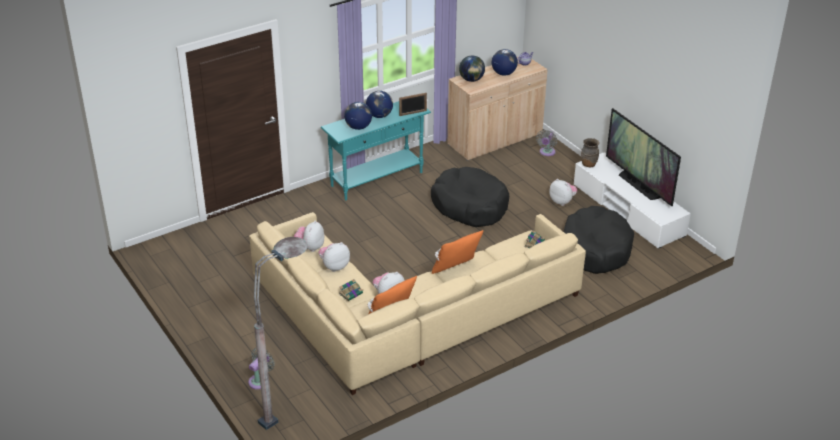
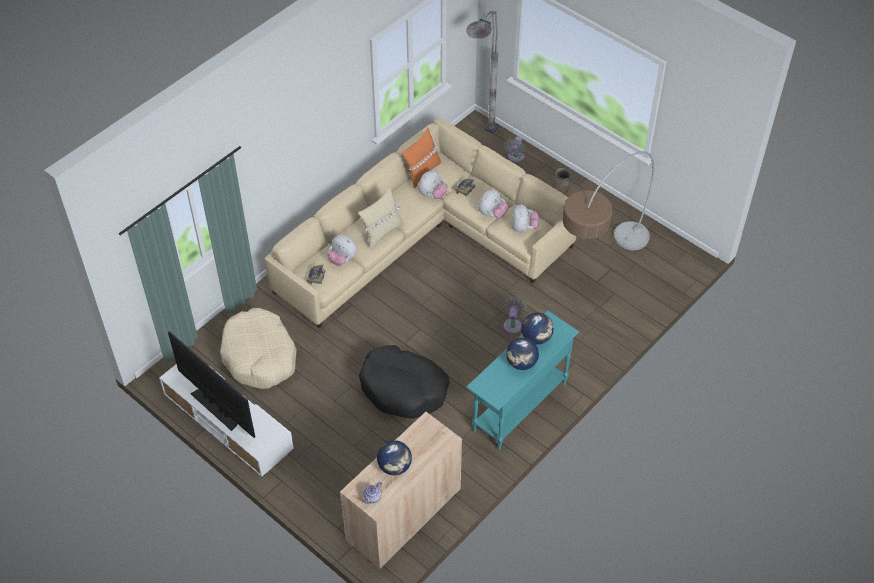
camera: 165 degrees right, 15 degrees up
picture frame [399,93,427,116] -> none
orange pillow [432,230,484,274] -> beige pillow [358,188,404,250]
globe [459,56,485,82] -> none
grey fan [536,130,557,156] -> grey fan moved to [502,298,527,334]
plush toy [549,179,577,206] -> plush toy moved to [327,235,357,266]
black dog bed [564,206,634,274] -> beige dog bed [220,308,297,389]
brown vase [581,138,599,168] -> brown vase moved to [553,168,571,194]
none -> floor lamp [563,151,654,250]

